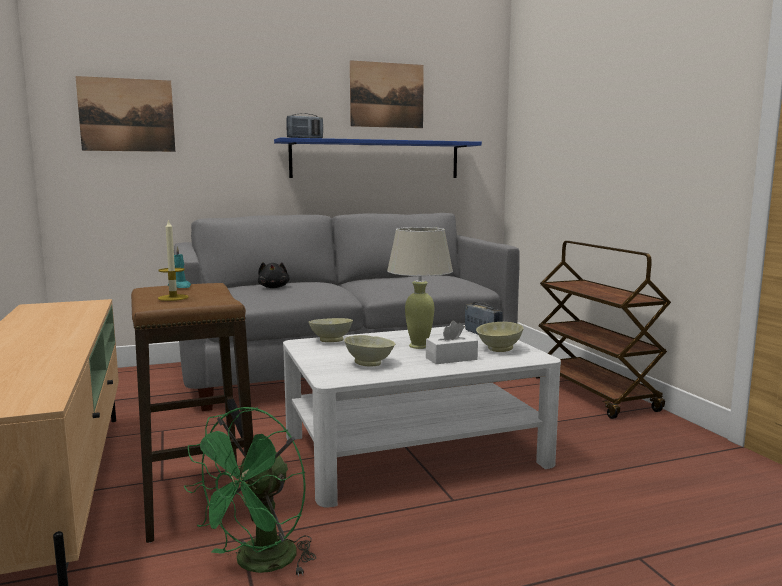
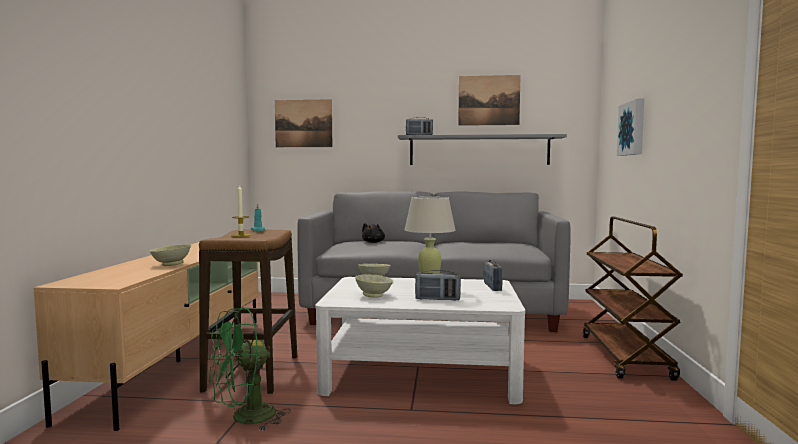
camera: 25 degrees right, 5 degrees down
blue shelf [274,138,482,178] -> grey shelf [398,134,567,165]
white tissue box [426,321,478,364] -> radio [415,270,461,301]
beige bowl [476,322,524,352] -> beige bowl moved to [150,244,191,266]
none -> picture [617,98,644,156]

